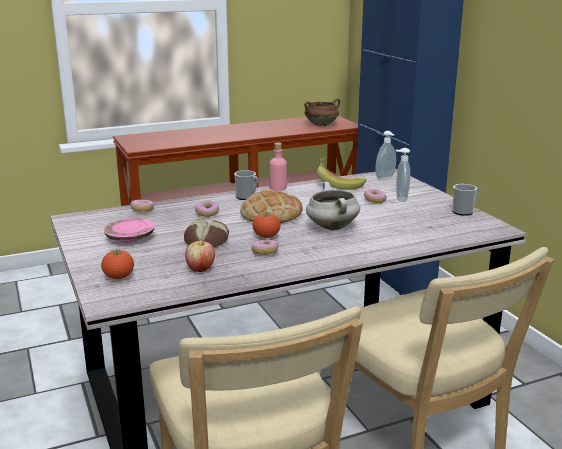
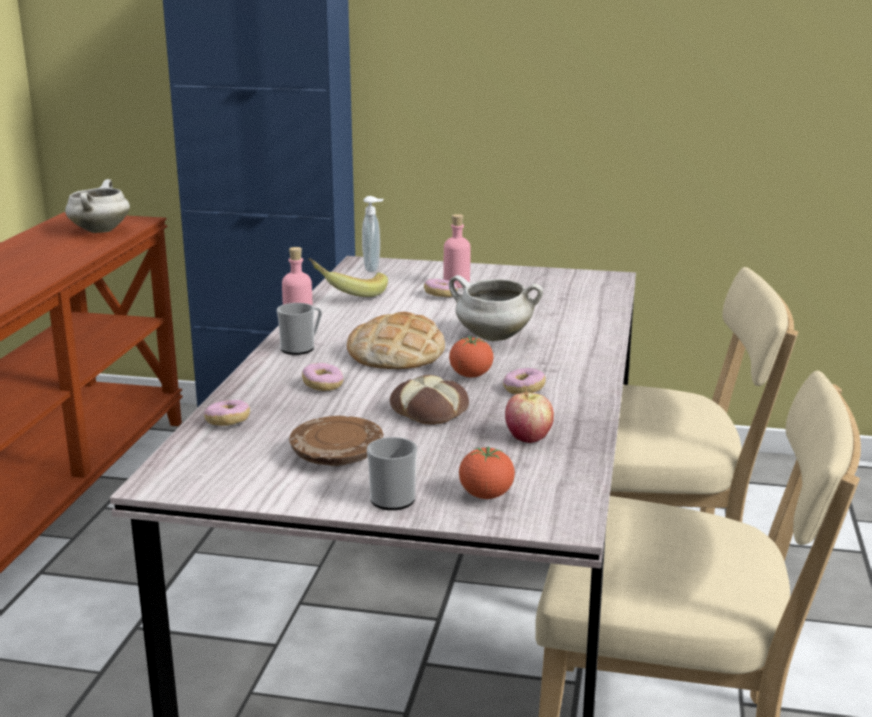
camera: 55 degrees left, 0 degrees up
pink plate [104,218,155,243] -> brown plate [289,416,384,466]
brown cooking pot [304,98,340,127] -> white cooking pot [65,179,130,233]
soap dispenser [396,148,410,202] -> pink bottle [443,214,471,288]
mug [452,184,480,216] -> mug moved to [367,437,417,510]

